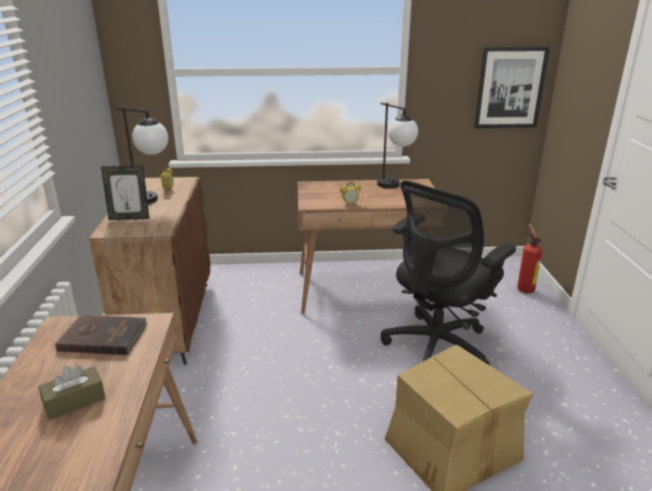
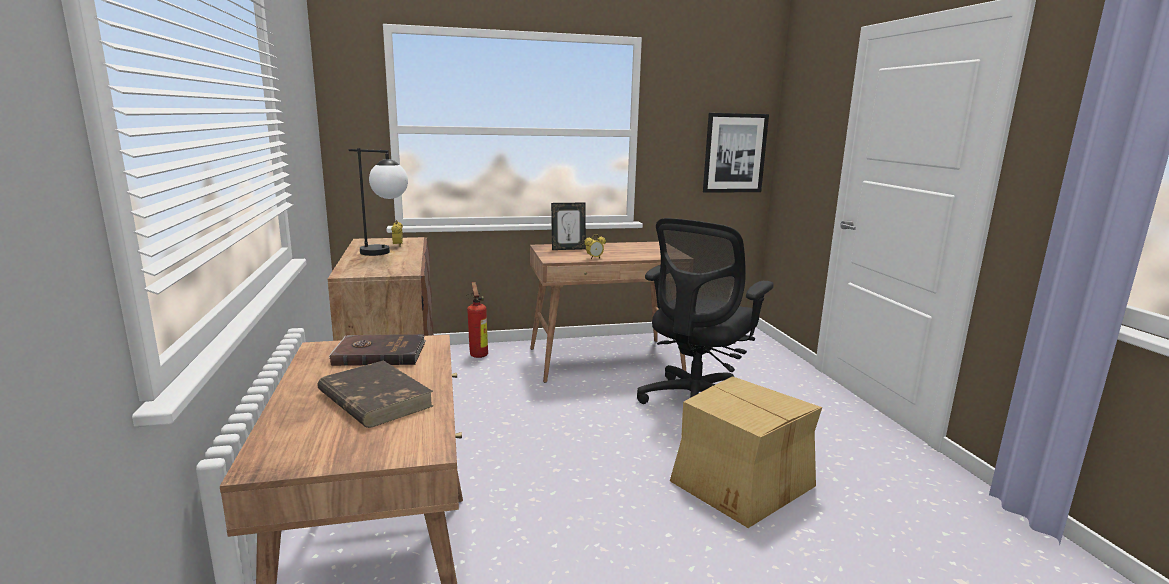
camera: 10 degrees left, 10 degrees down
brown tissue box [39,365,106,420] -> brown book [317,360,433,428]
picture frame [101,166,149,220] -> picture frame moved to [551,203,586,250]
table lamp [377,102,418,188] -> none
fire extinguisher [517,223,542,293] -> fire extinguisher moved to [467,282,488,358]

